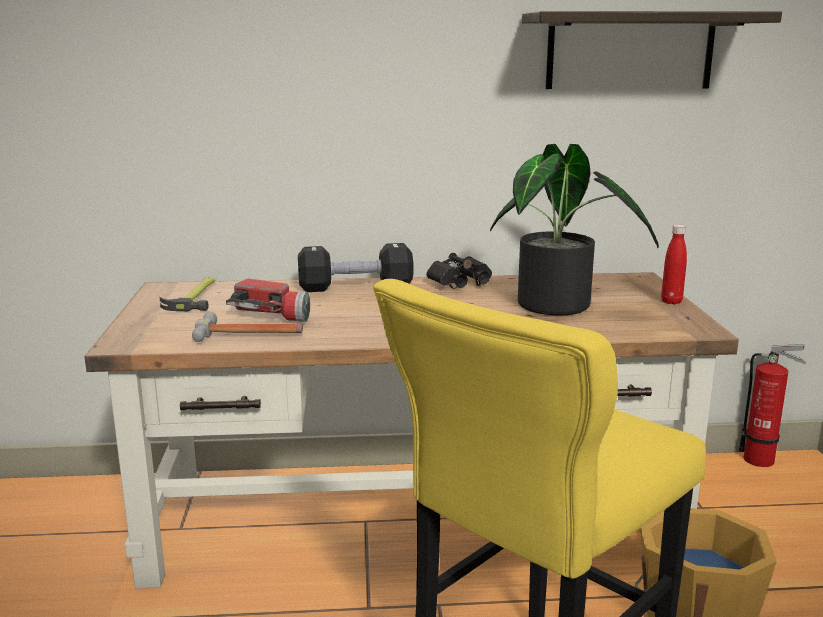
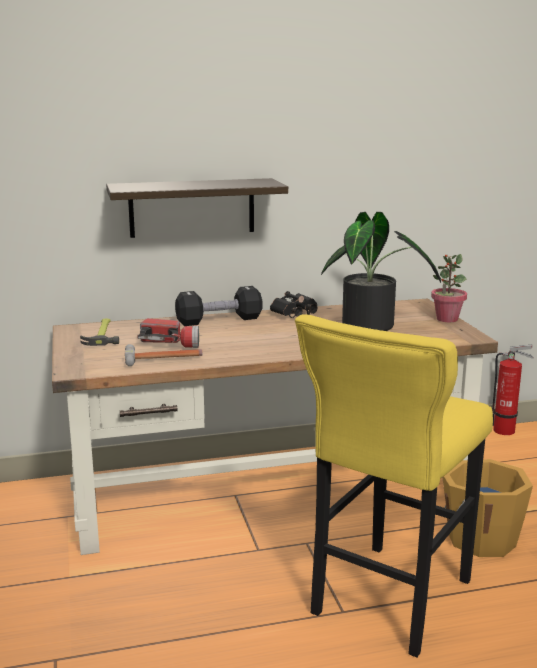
camera: 10 degrees left, 0 degrees up
shelf [522,11,782,89] -> shelf moved to [106,178,288,238]
red bottle [661,225,687,304] -> potted plant [431,254,467,322]

